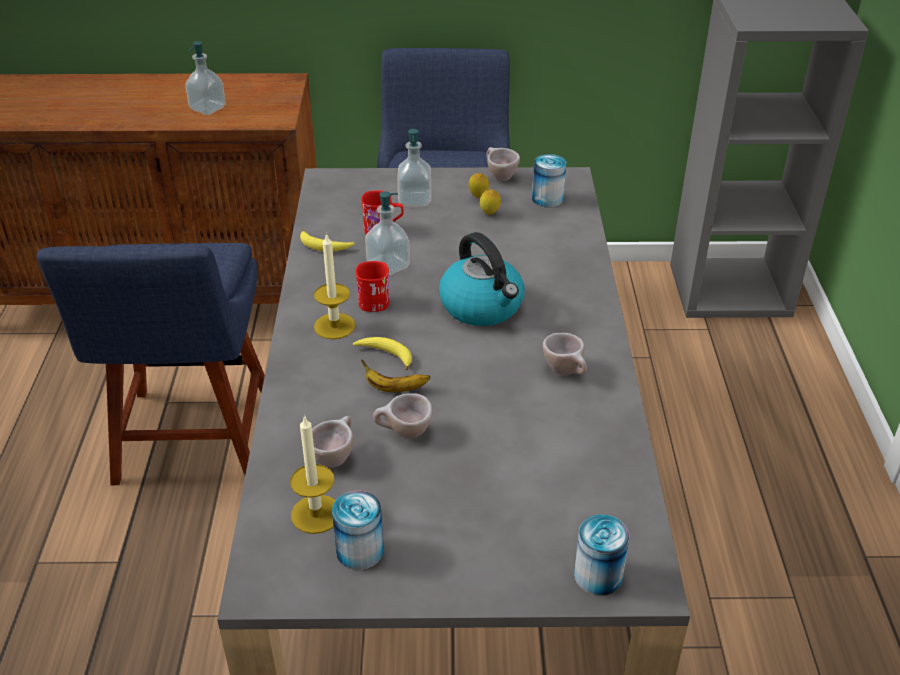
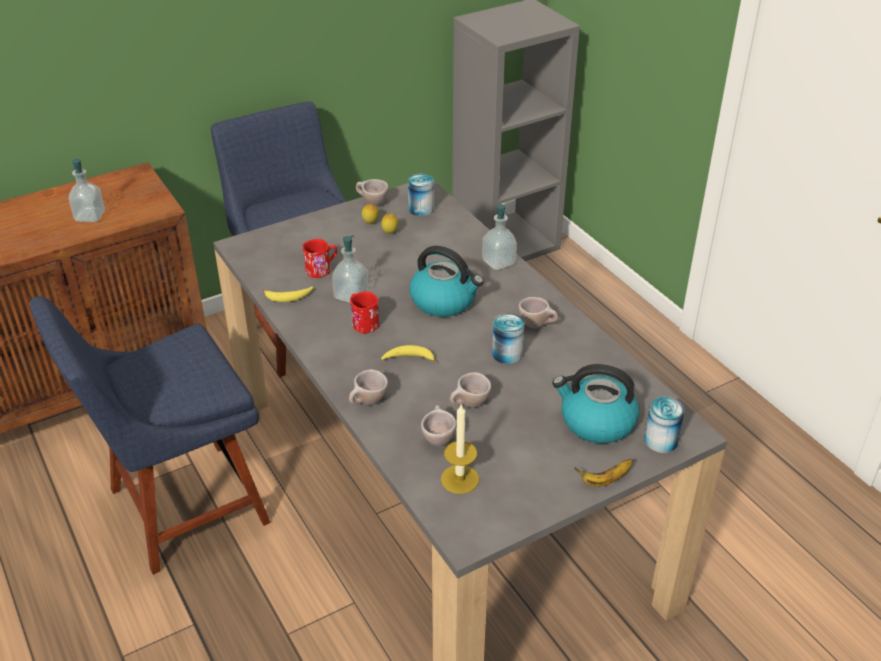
camera: 30 degrees left, 0 degrees up
blue chair [37,243,265,485] -> blue chair turned 90 degrees clockwise [30,296,271,575]
candle [314,233,355,339] -> none
can [332,491,384,570] -> can moved to [492,313,525,364]
banana [361,359,430,392] -> banana moved to [574,459,633,487]
soap dispenser [397,129,431,206] -> soap dispenser moved to [482,204,517,270]
none -> beige cup [349,369,388,405]
none -> kettle [552,364,639,444]

